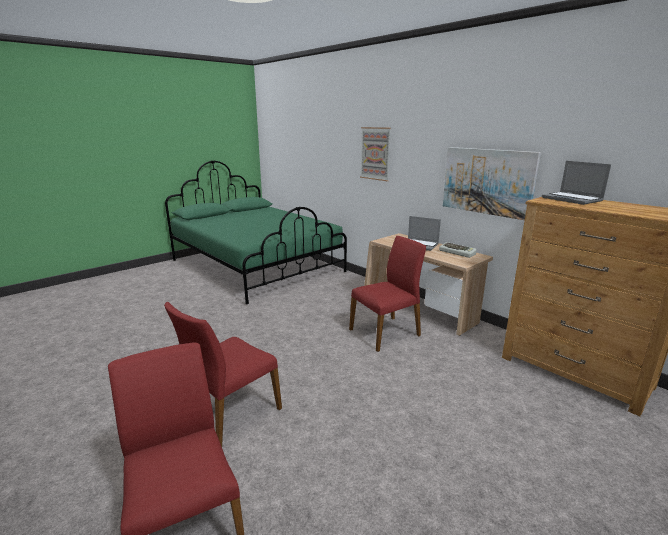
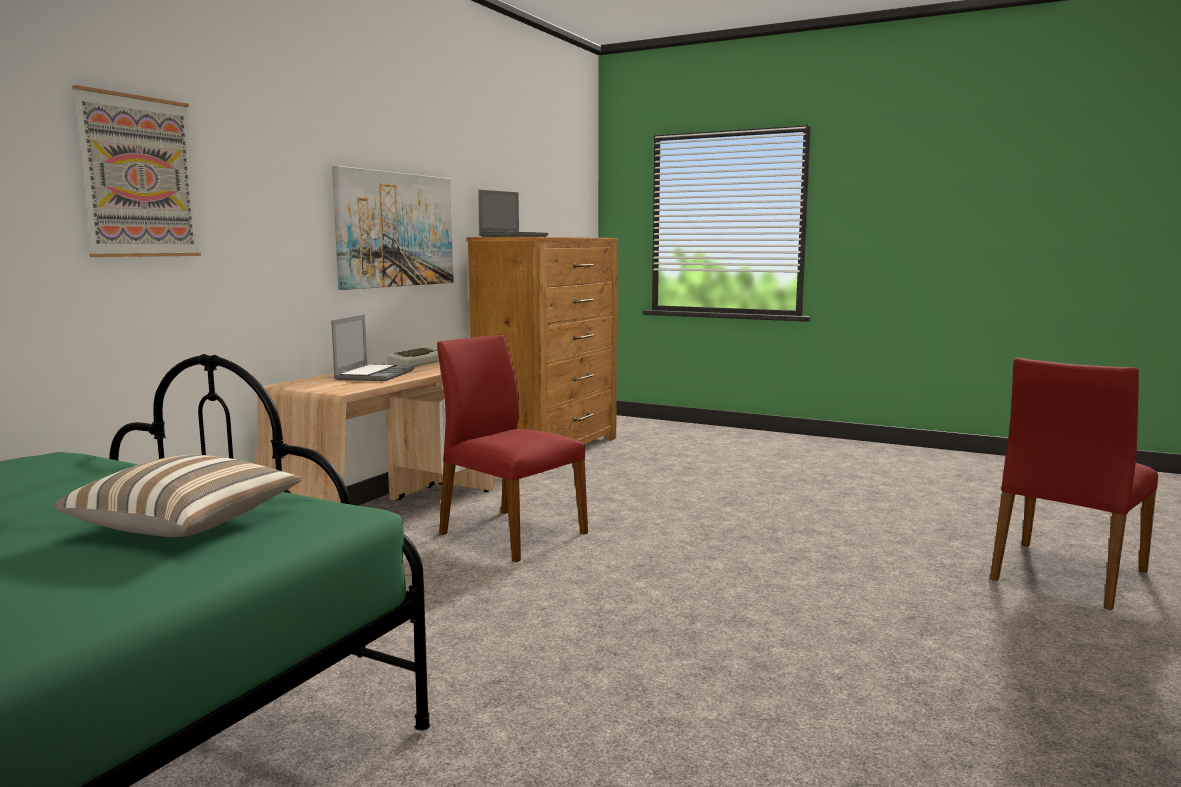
camera: 110 degrees left, 10 degrees down
red chair [164,302,282,447] -> none
none -> pillow [54,455,303,537]

